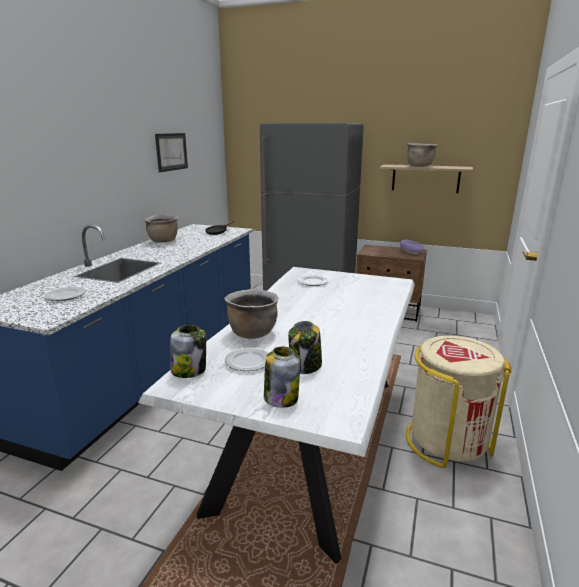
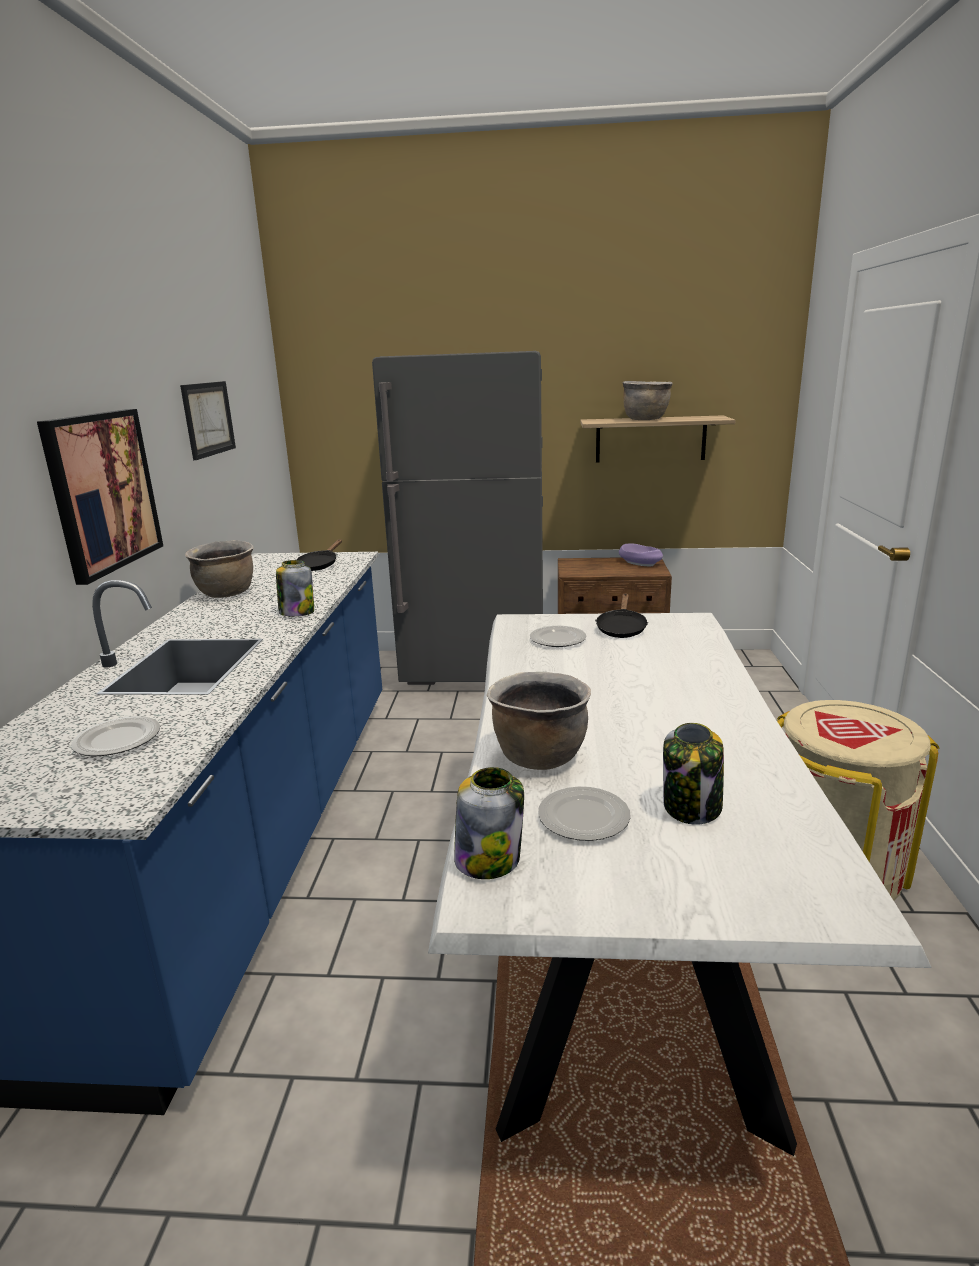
camera: 15 degrees left, 0 degrees up
jar [264,347,300,408] -> jar moved to [276,560,314,617]
none -> picture [37,409,163,585]
none -> black frying pan [595,593,648,638]

